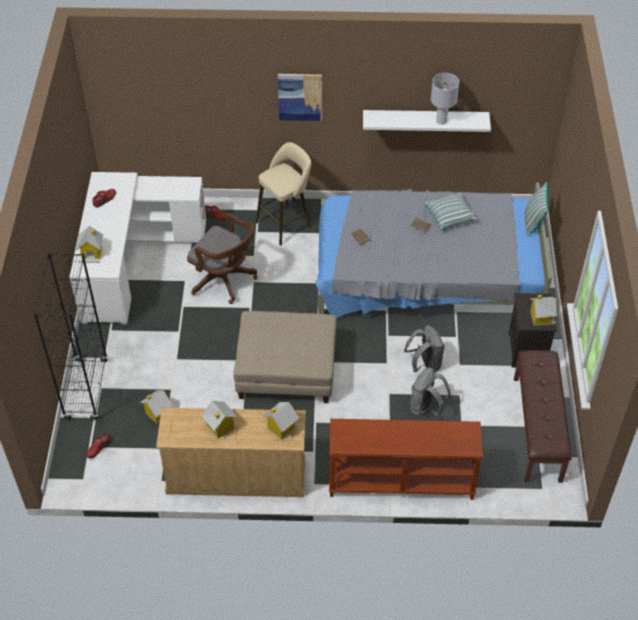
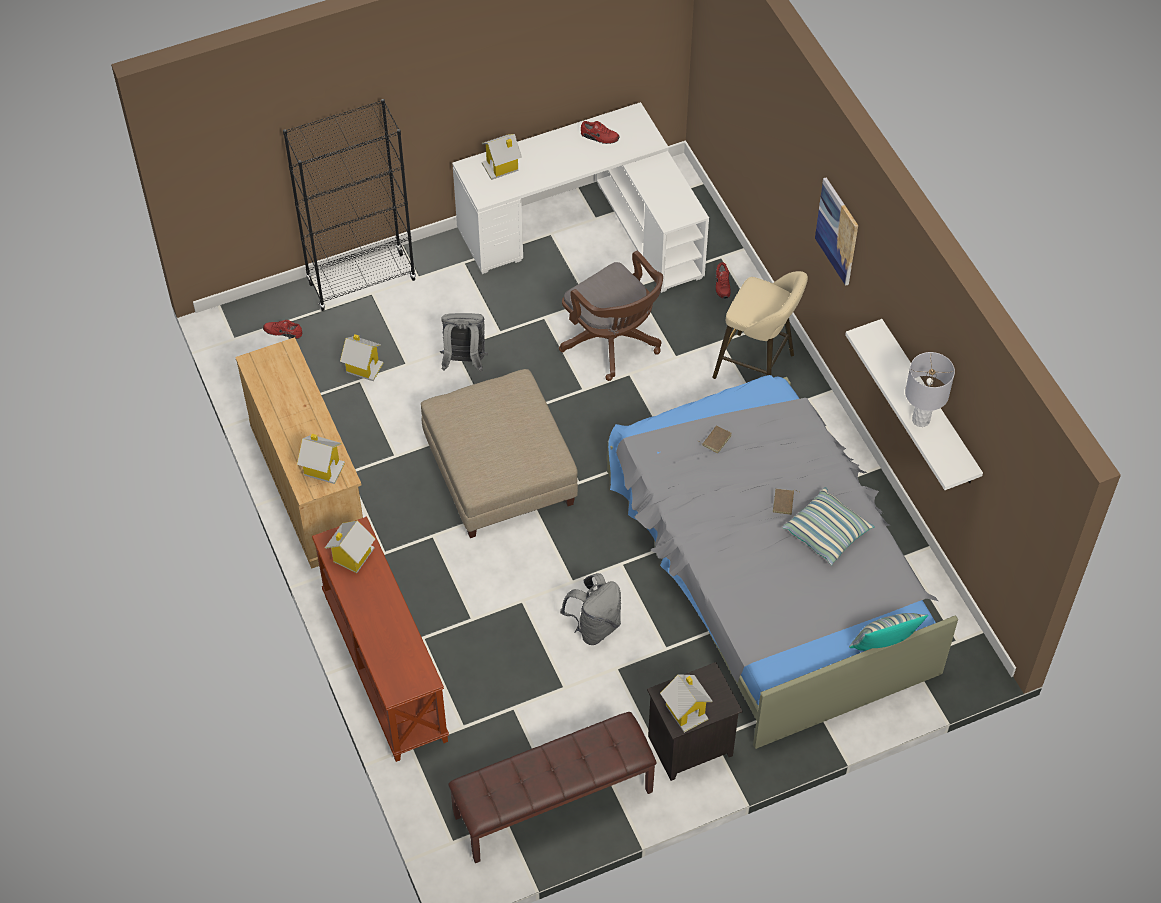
camera: 65 degrees right, 5 degrees up
brown office chair [187,213,258,304] -> brown office chair turned 45 degrees counterclockwise [559,251,663,381]
toy house [201,401,238,439] -> toy house moved to [325,520,375,573]
grey backpack [410,368,451,418] -> grey backpack moved to [439,313,488,372]

